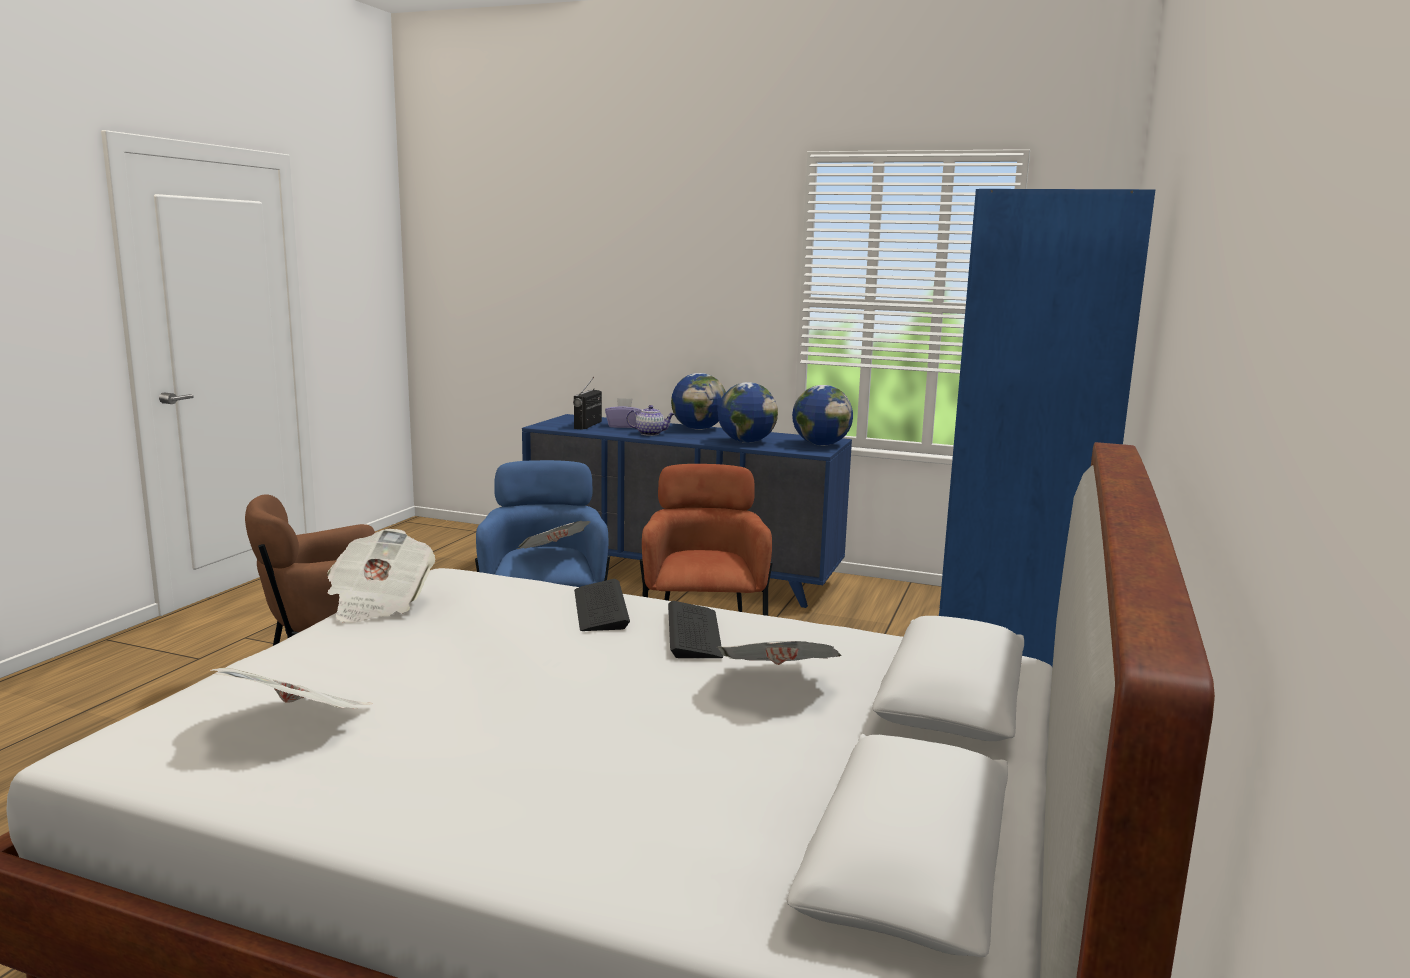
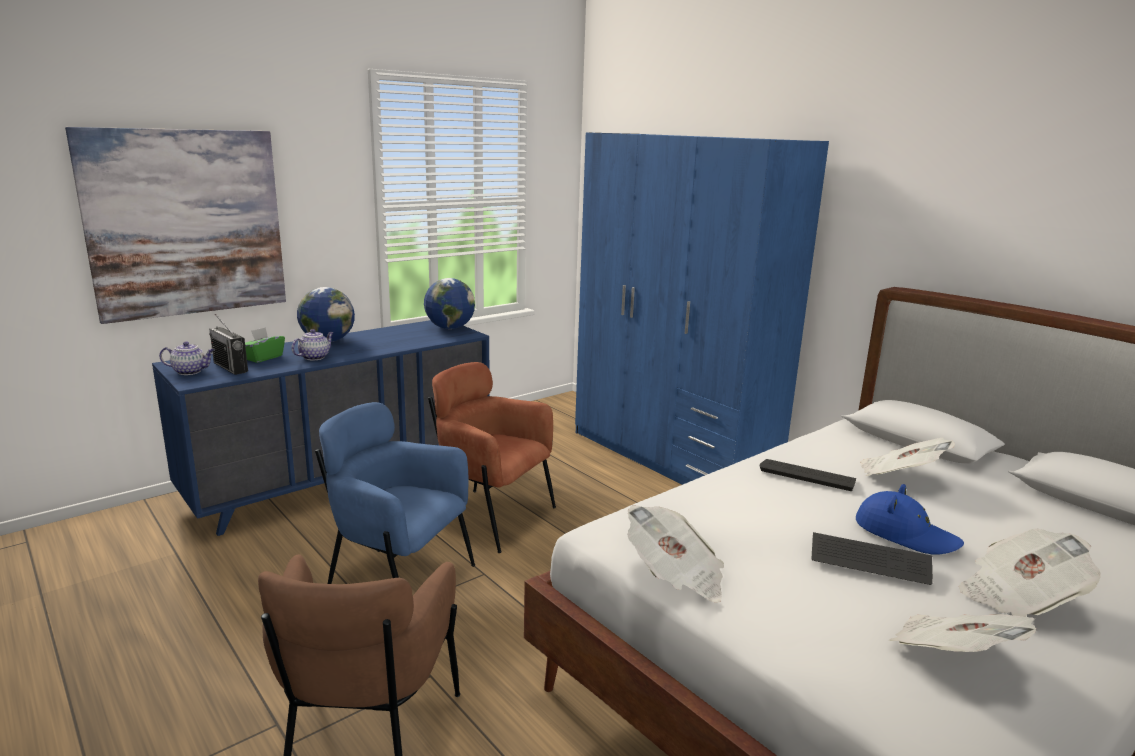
camera: 60 degrees left, 5 degrees up
newspaper [517,521,590,549] -> newspaper moved to [959,528,1101,617]
keyboard [574,579,630,631] -> keyboard moved to [812,532,933,585]
purple tissue box [605,398,641,428] -> green tissue box [245,327,285,363]
globe [718,382,778,443] -> none
none -> picture [65,127,286,324]
none -> teapot [159,342,215,375]
none -> blue hat [856,484,964,554]

